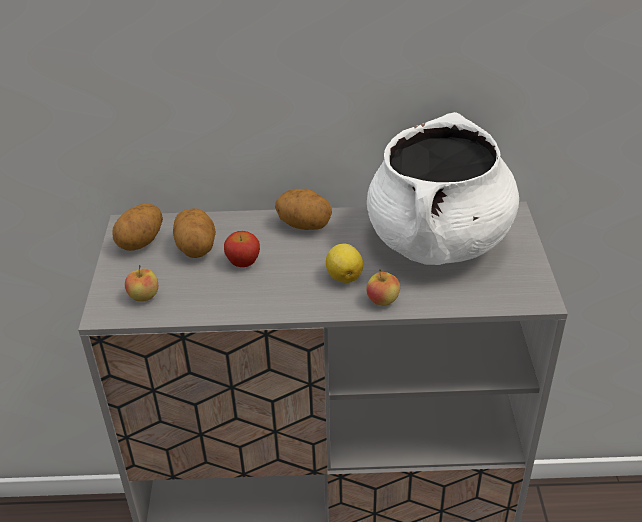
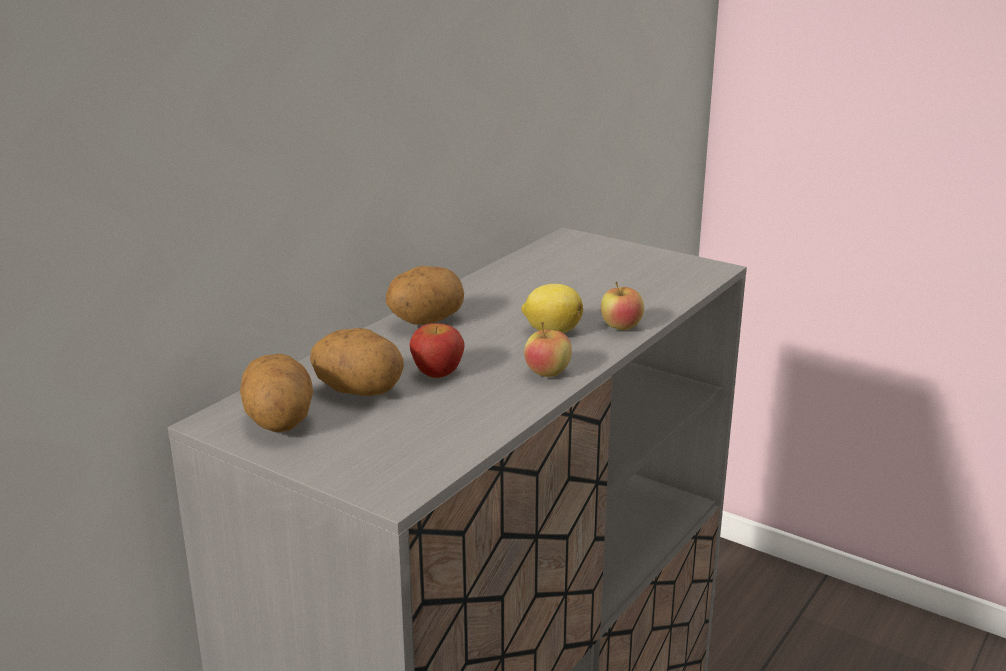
camera: 55 degrees left, 15 degrees down
apple [125,265,158,302] -> apple moved to [524,322,572,377]
white cooking pot [367,112,519,265] -> none

